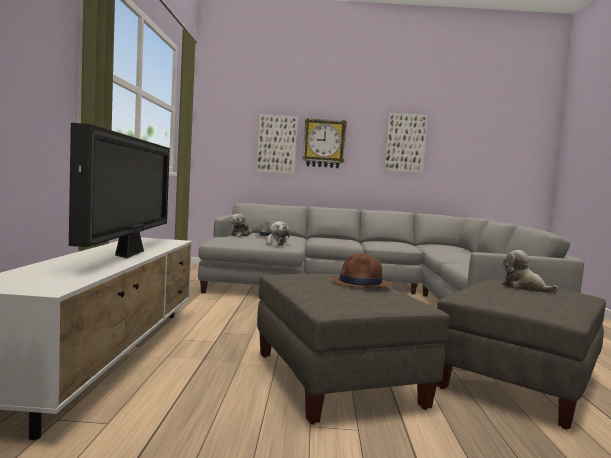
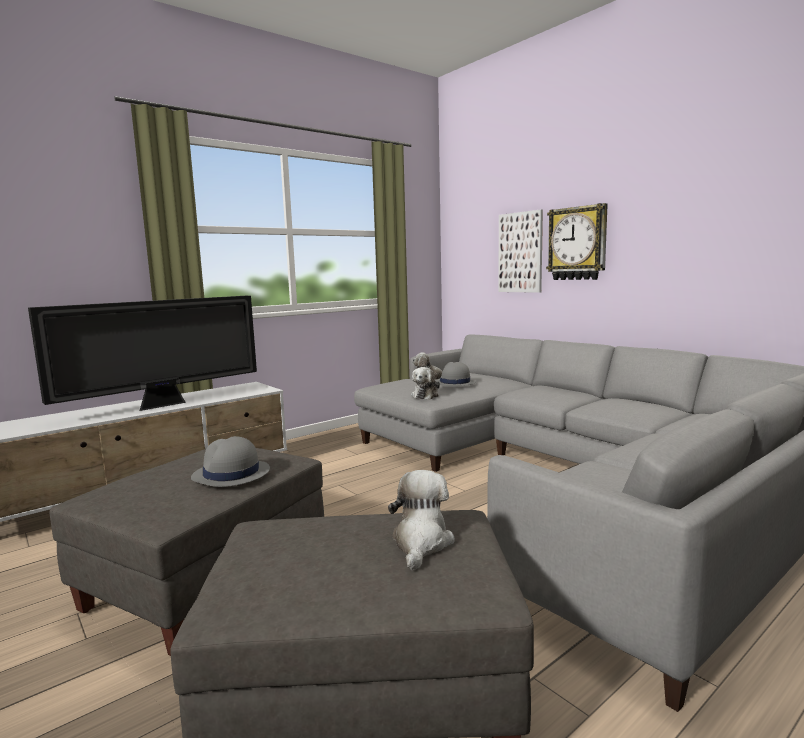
camera: 50 degrees right, 5 degrees up
brown hat [331,253,391,287] -> grey hat [191,436,270,487]
picture [384,113,428,173] -> none

